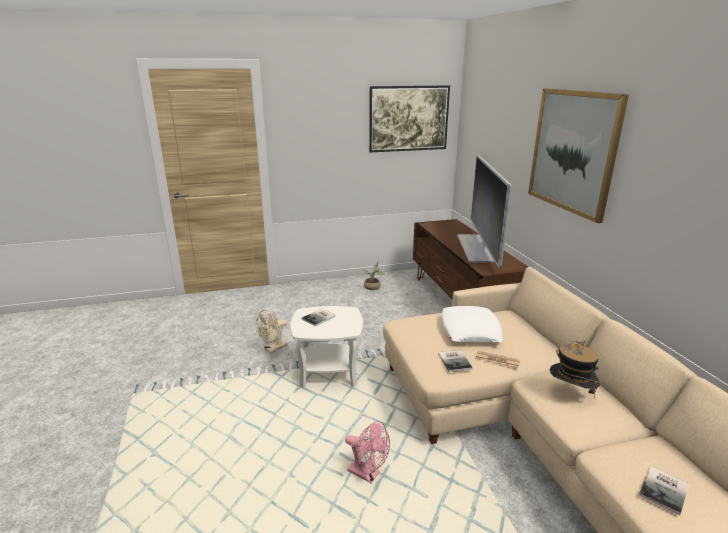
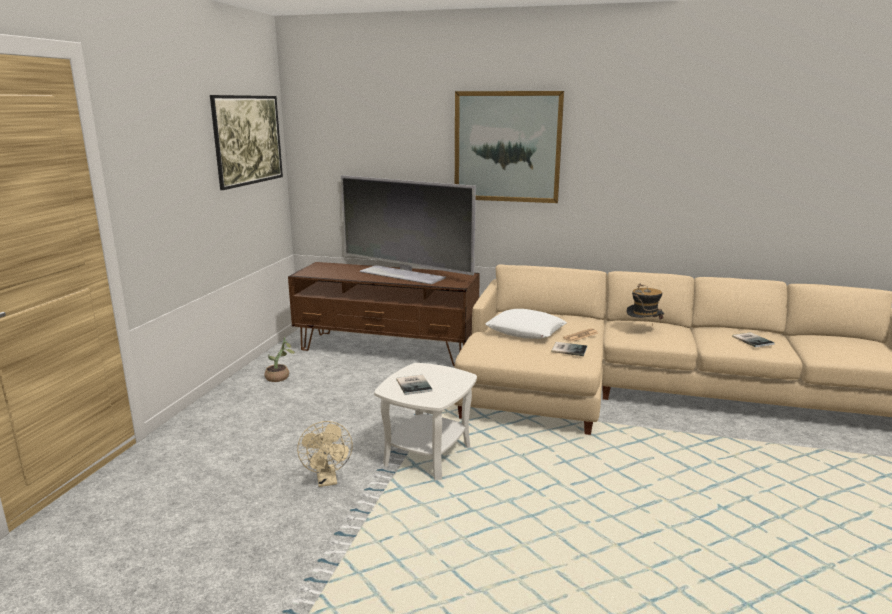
camera: 60 degrees left, 5 degrees down
pink fan [345,421,390,483] -> none

